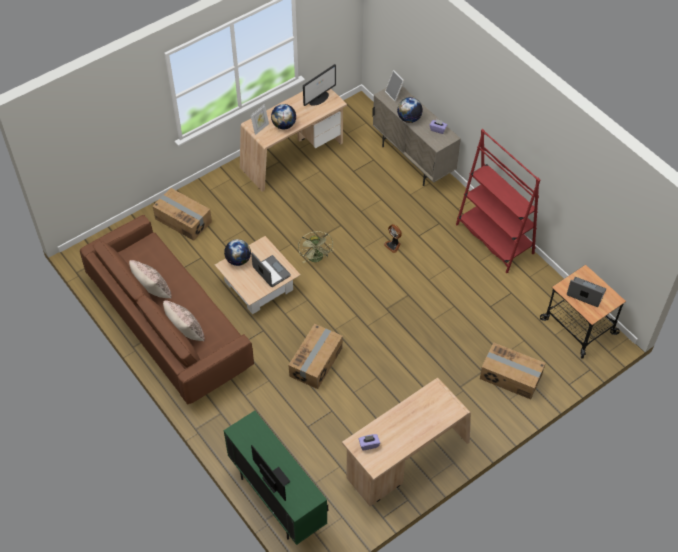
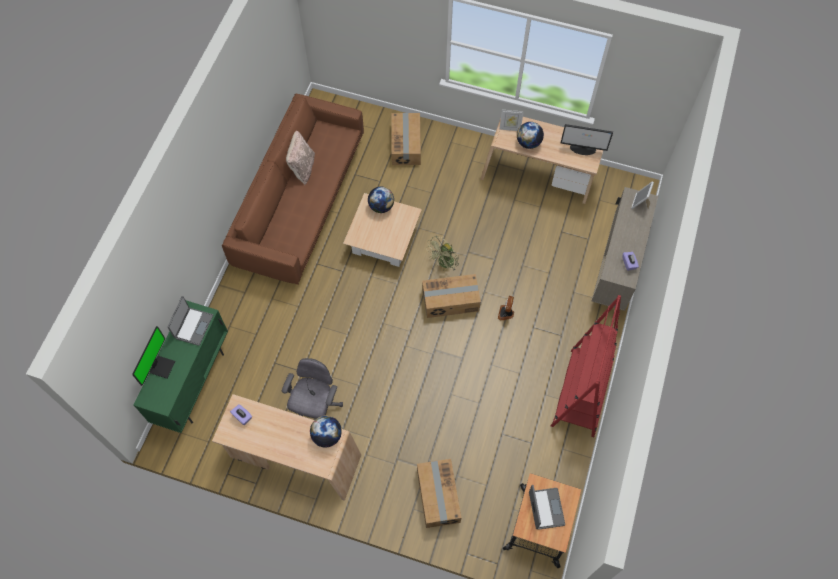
camera: 55 degrees right, 10 degrees up
beige pillow [163,300,205,341] -> none
laptop [251,252,291,287] -> laptop moved to [168,296,213,346]
cardboard box [288,324,343,389] -> cardboard box moved to [422,274,481,318]
globe [397,97,423,123] -> globe moved to [310,416,342,447]
none -> grey office chair [282,358,343,419]

